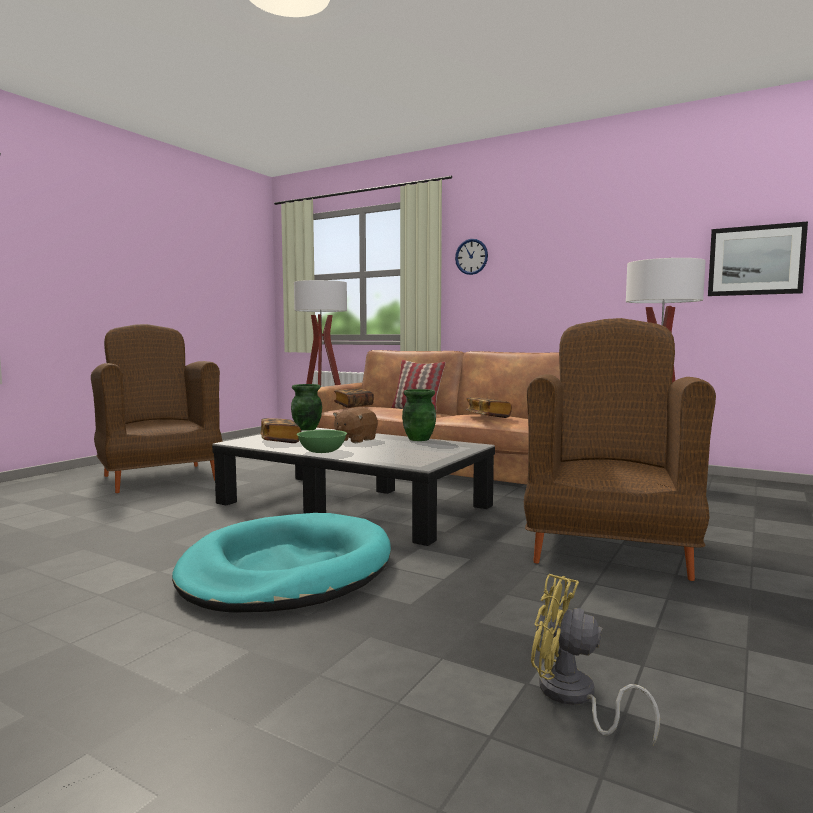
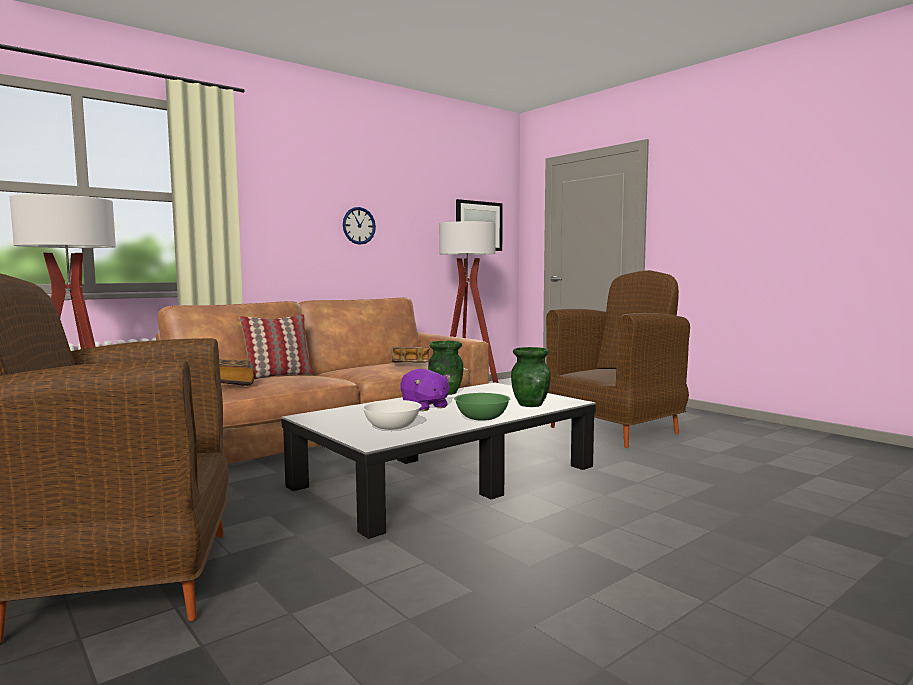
camera: 70 degrees left, 0 degrees up
turquoise dog bed [172,513,391,613] -> none
book [260,418,301,443] -> white bowl [362,400,422,430]
green vase [291,384,322,431] -> green vase moved to [511,347,551,407]
brown plush toy [333,407,378,443] -> purple plush toy [400,369,451,411]
wall clock [455,239,488,275] -> wall clock moved to [343,207,376,245]
brown armchair [524,318,716,581] -> brown armchair turned 105 degrees clockwise [546,270,690,448]
yellow fan [531,574,660,745] -> none

